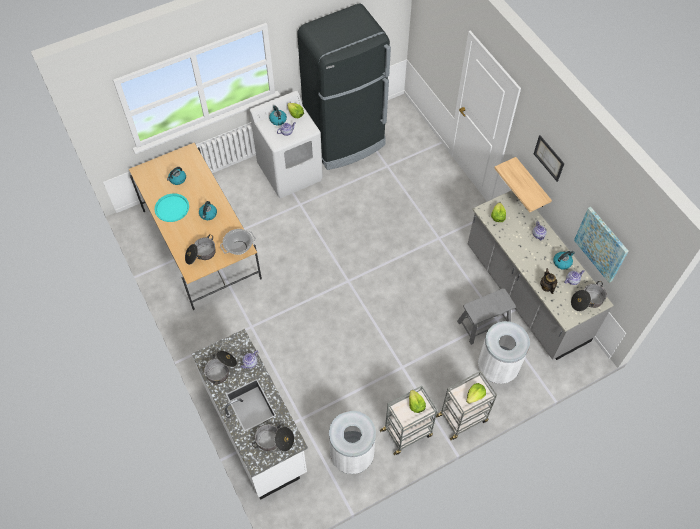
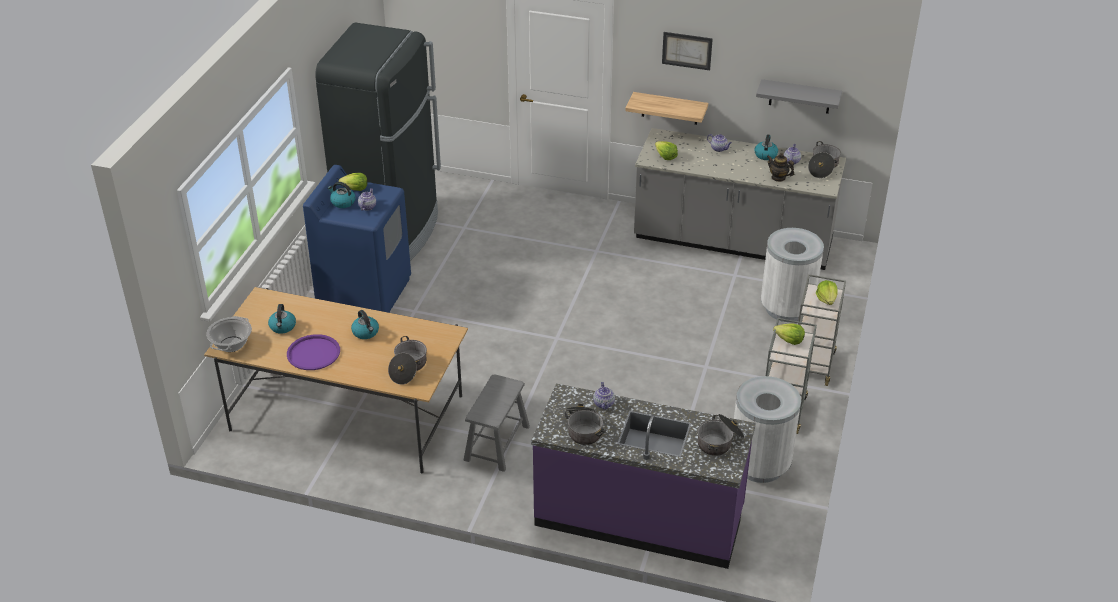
camera: 45 degrees left, 20 degrees down
turquoise tray [155,193,189,222] -> purple tray [287,334,340,370]
white counter [192,329,308,500] -> purple counter [531,383,756,569]
cooking pot [220,229,256,255] -> cooking pot moved to [206,316,252,352]
white washing machine [249,91,323,198] -> blue washing machine [303,165,411,313]
grey stool [457,288,516,345] -> grey stool moved to [464,375,530,472]
picture [574,207,628,283] -> grey shelf [756,79,842,114]

